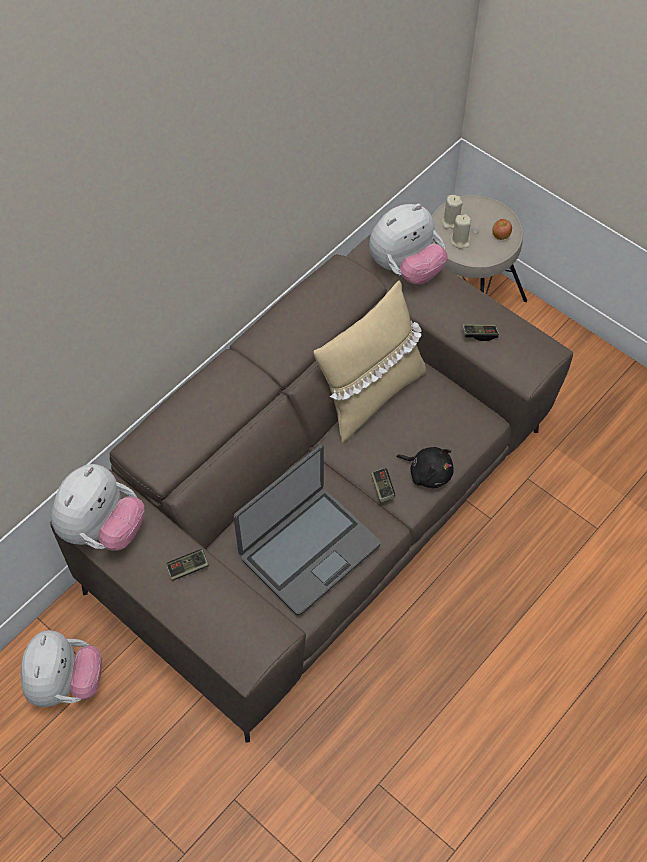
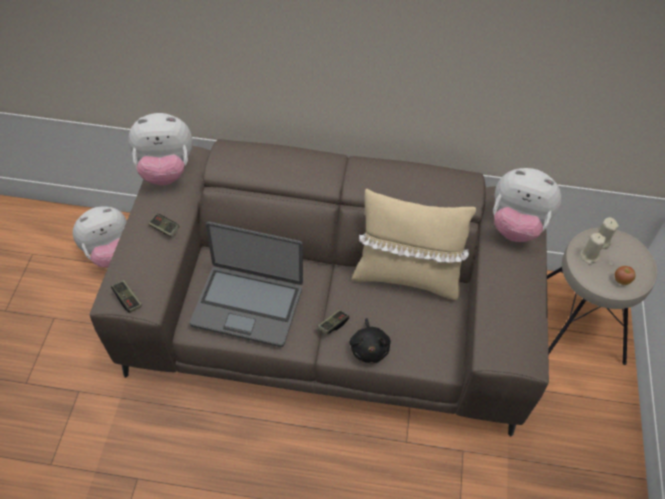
camera: 55 degrees right, 5 degrees down
game controller [461,324,499,341] -> game controller moved to [111,280,142,313]

